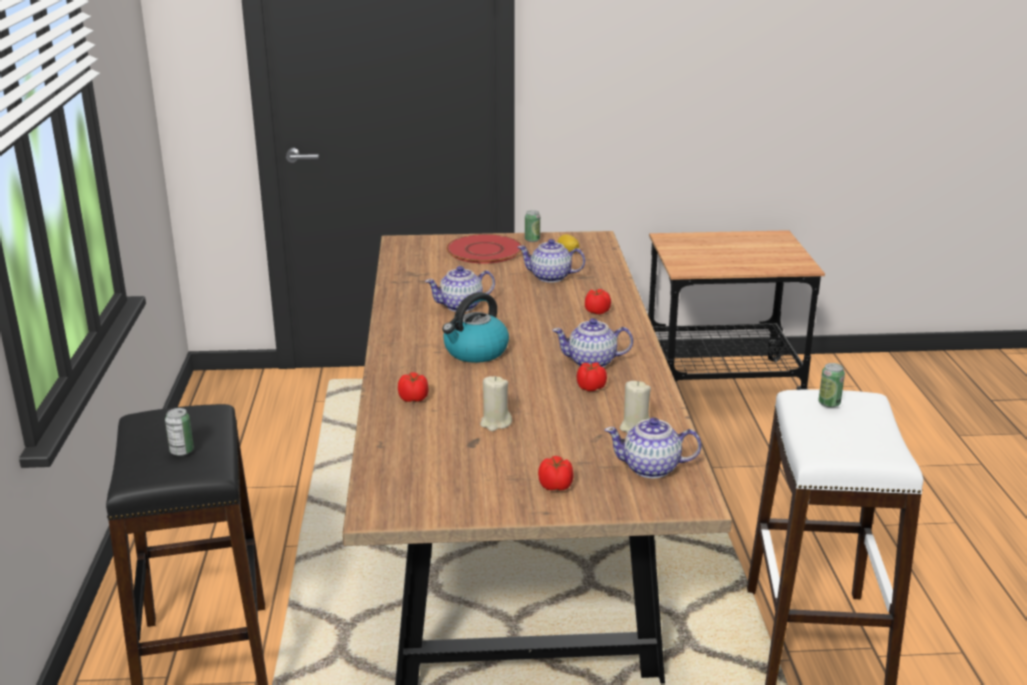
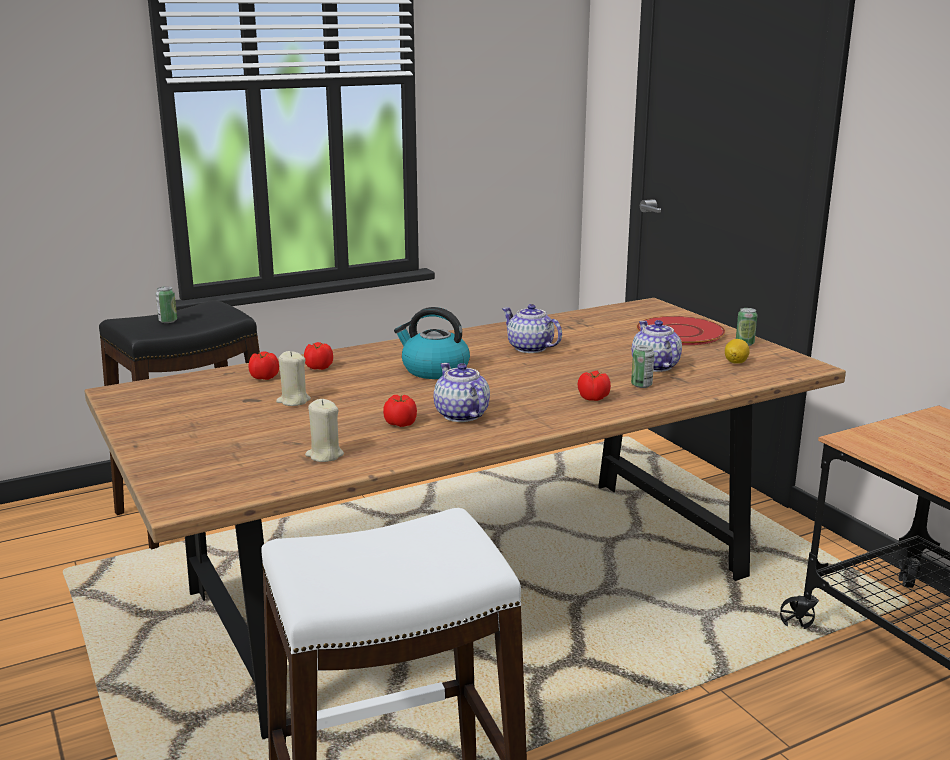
camera: 65 degrees right, 5 degrees down
tomato [538,456,574,490] -> tomato moved to [249,351,279,380]
teapot [605,418,702,478] -> none
can [818,363,845,408] -> can moved to [631,345,654,388]

